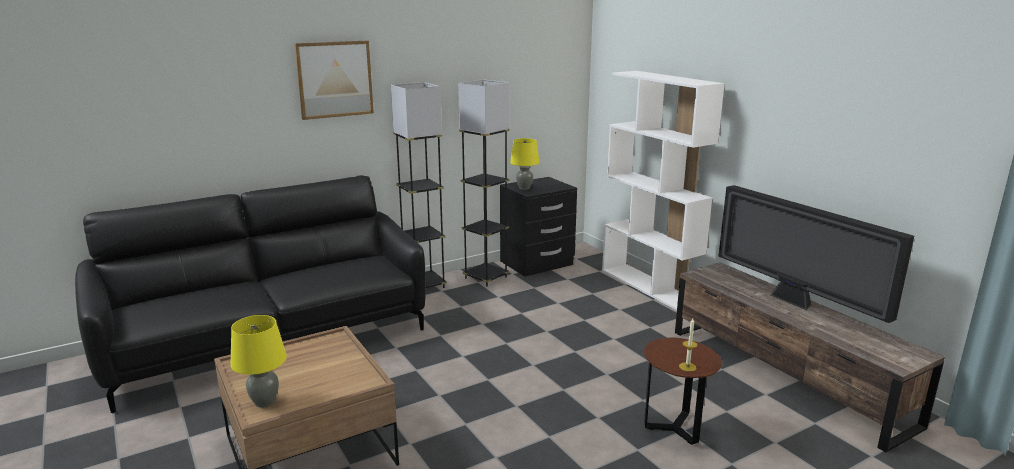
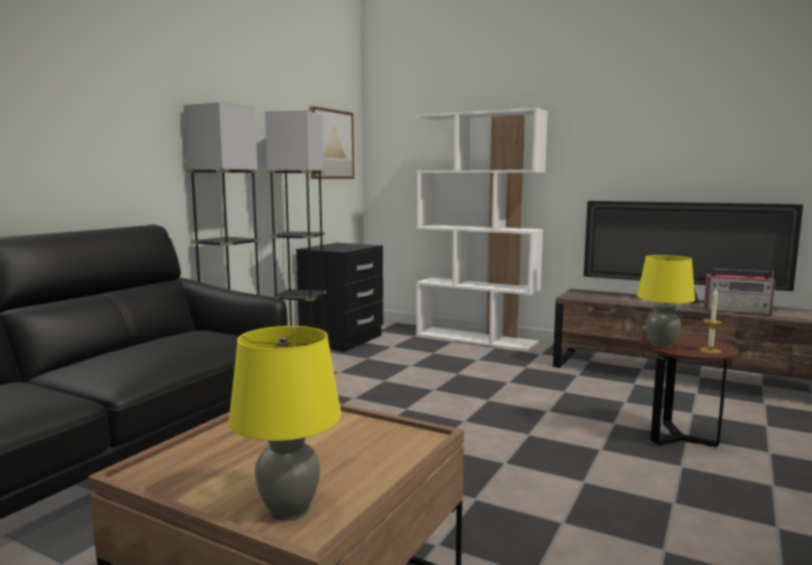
camera: 30 degrees left, 10 degrees down
picture [294,41,374,120] -> picture moved to [309,106,354,179]
yellow table lamp [510,138,540,190] -> yellow table lamp moved to [637,255,695,348]
none -> radio [704,269,775,315]

